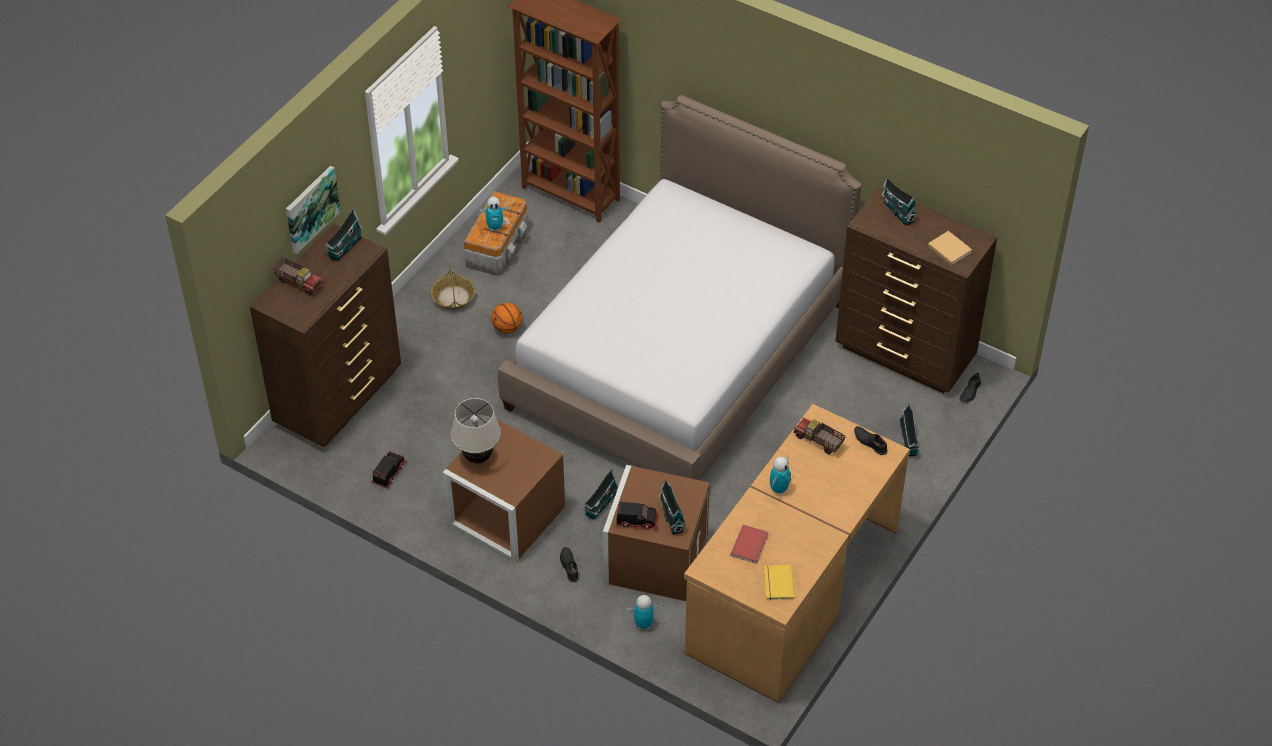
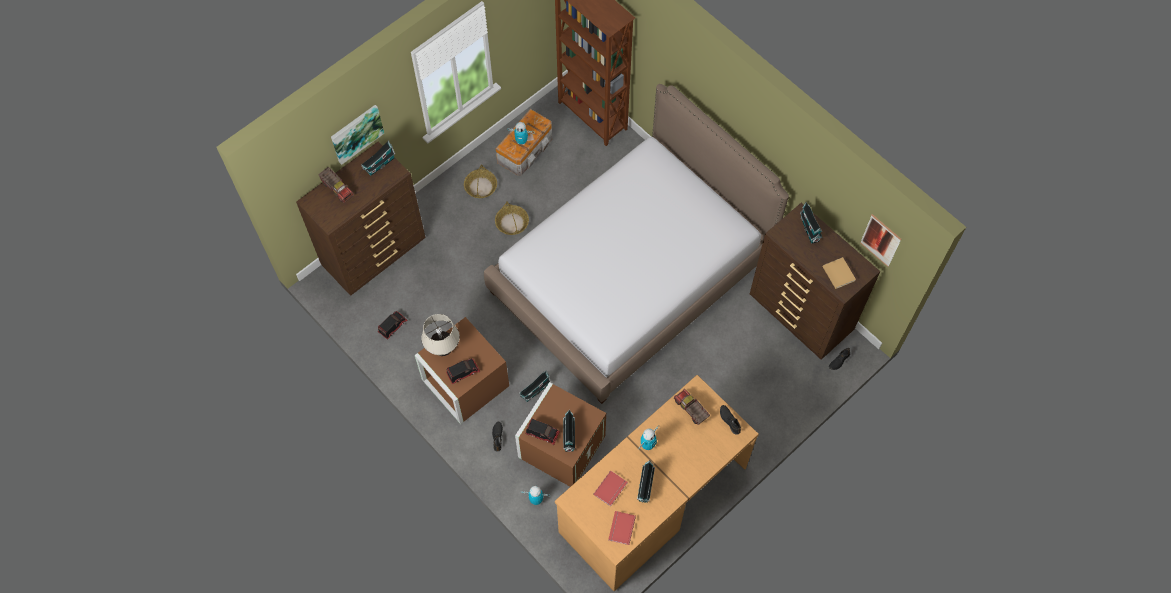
camera: 15 degrees right, 15 degrees up
basketball [491,303,522,334] -> basket [495,201,529,235]
yellow book [764,565,795,600] -> red book [608,511,636,545]
toy house [899,403,920,456] -> toy house moved to [637,460,655,503]
none -> toy truck [446,358,480,384]
none -> picture [860,214,901,267]

